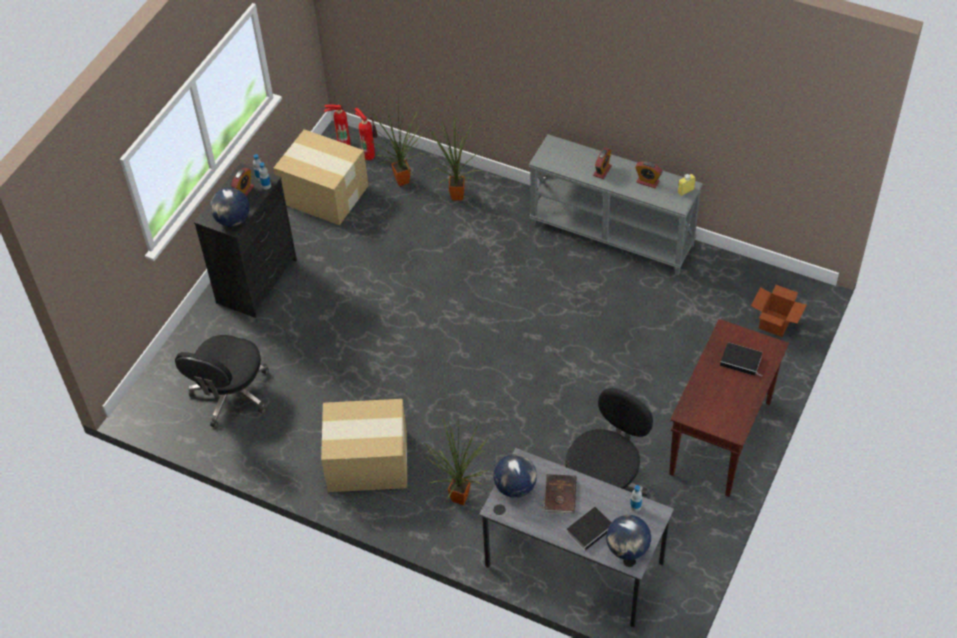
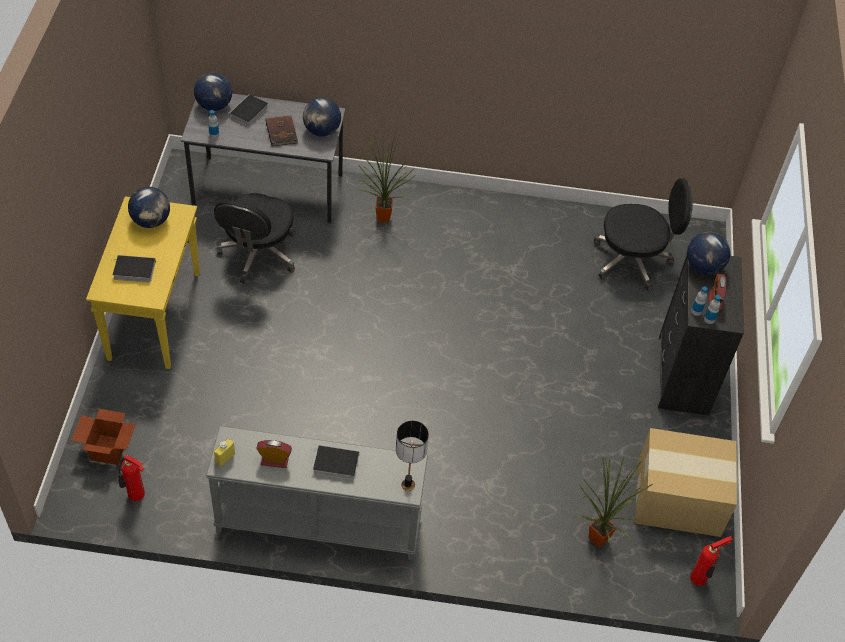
camera: 155 degrees right, 0 degrees up
black office chair [175,335,269,428] -> black office chair turned 90 degrees clockwise [594,178,693,291]
cardboard box [321,399,407,492] -> none
fire extinguisher [355,108,378,160] -> fire extinguisher moved to [118,455,145,501]
potted plant [430,114,483,201] -> none
alarm clock [593,148,612,179] -> book [313,445,359,480]
brown console table [669,319,789,497] -> yellow console table [86,196,200,369]
none -> globe [128,187,170,228]
none -> table lamp [396,421,429,491]

